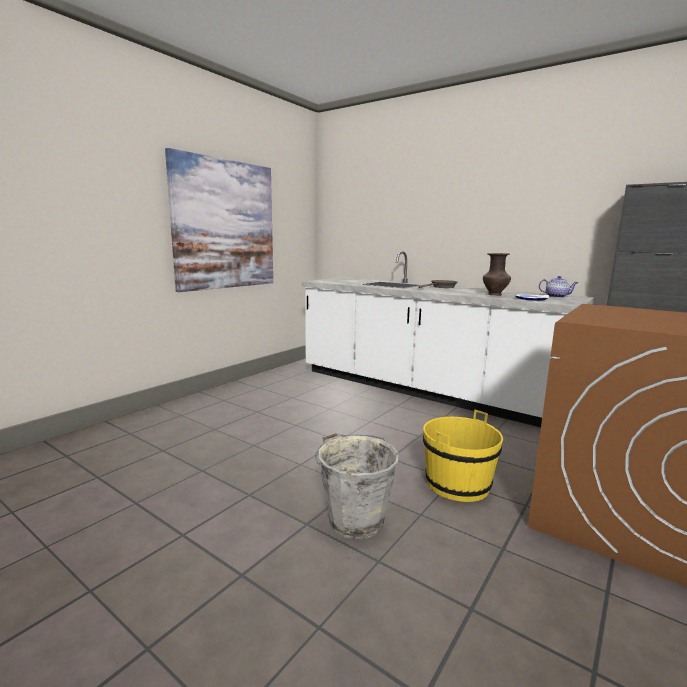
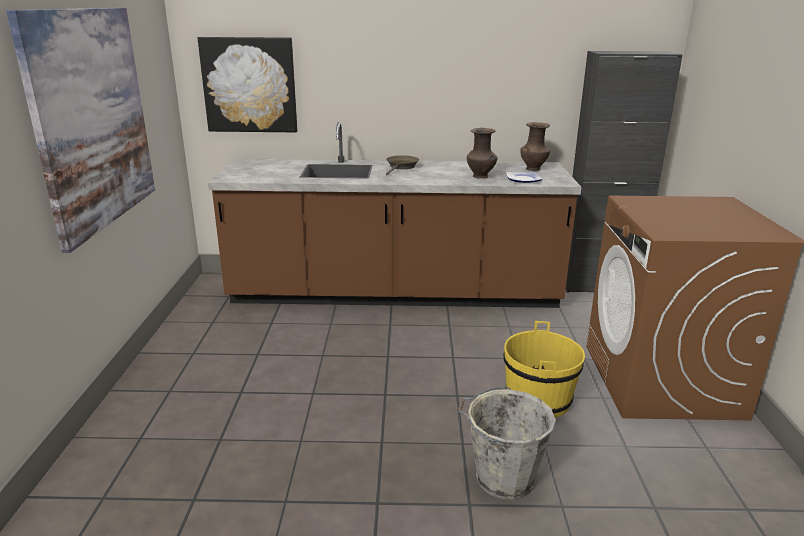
camera: 35 degrees left, 10 degrees up
white counter [302,251,595,427] -> brown counter [208,122,582,308]
teapot [539,276,578,298] -> brown vase [520,122,550,171]
none -> picture [198,37,297,133]

